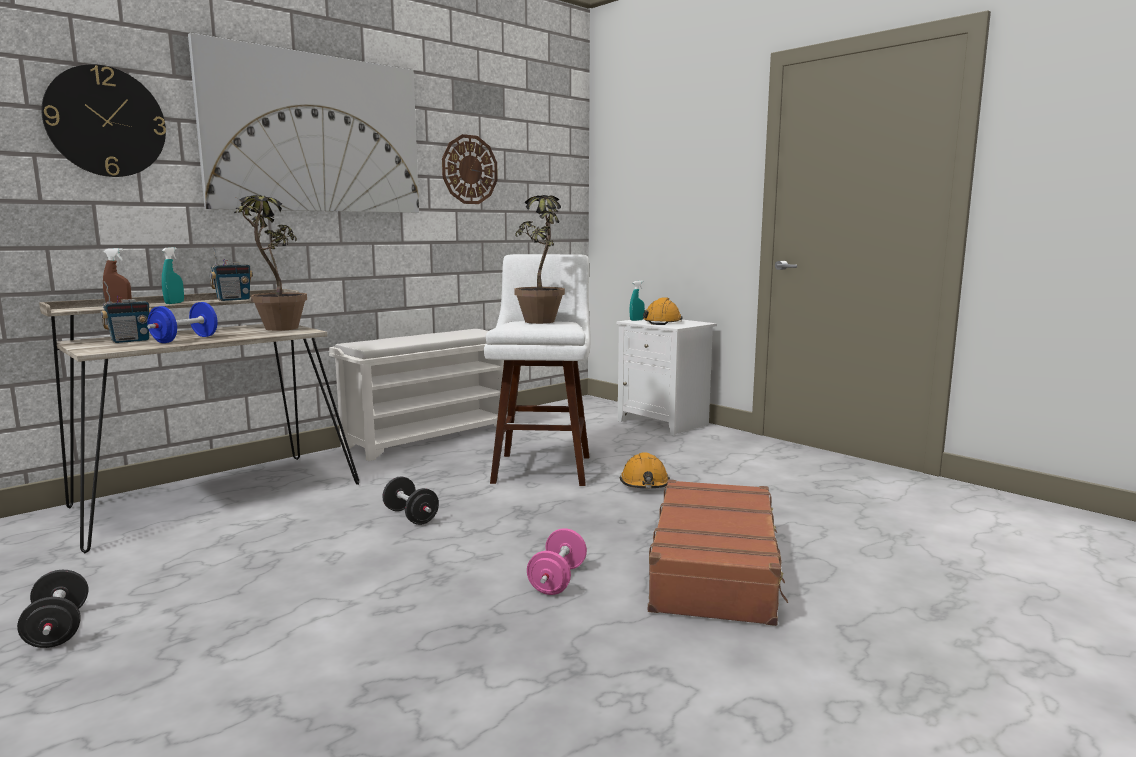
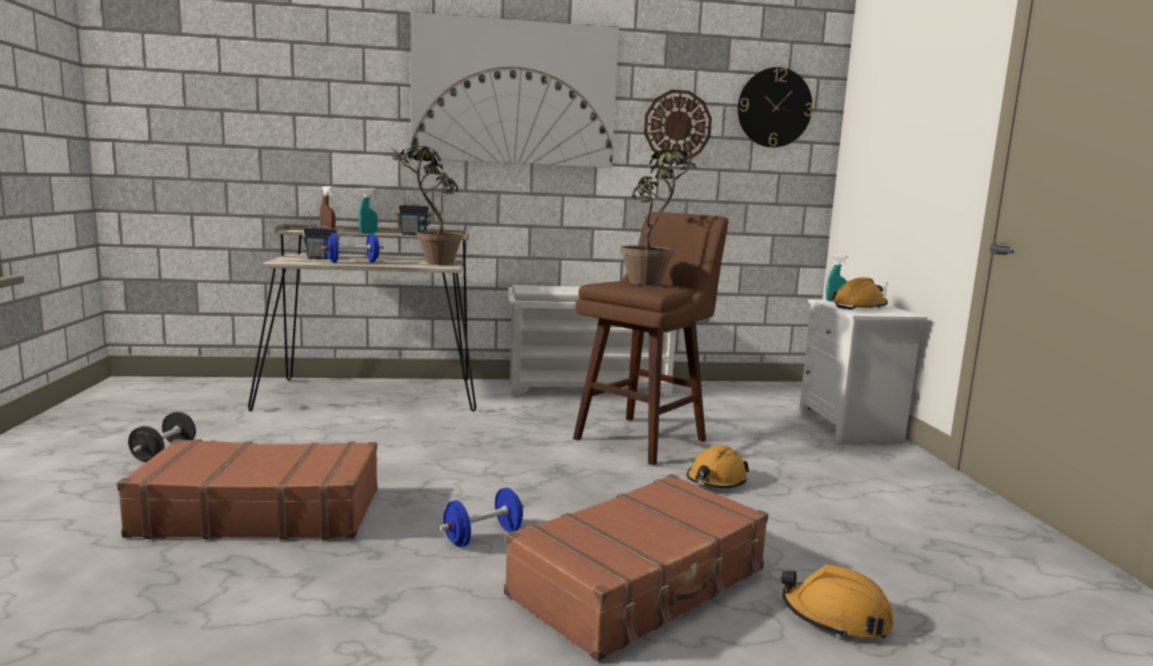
camera: 35 degrees right, 0 degrees up
wall clock [41,64,166,177] -> wall clock moved to [738,67,813,147]
black dumbbell [382,476,439,525] -> none
white stool [484,254,591,486] -> brown stool [573,212,728,465]
pink dumbbell [527,528,587,595] -> blue dumbbell [440,487,524,547]
none -> brown suitcase [117,439,378,540]
none -> orange hard hat [781,564,894,638]

